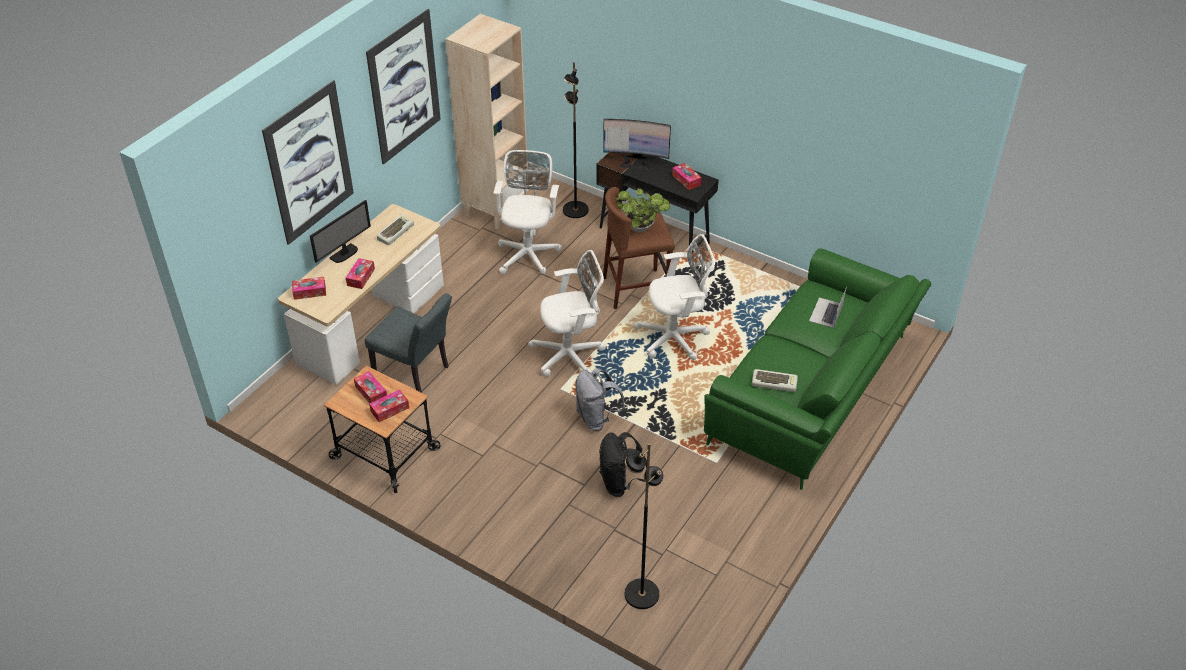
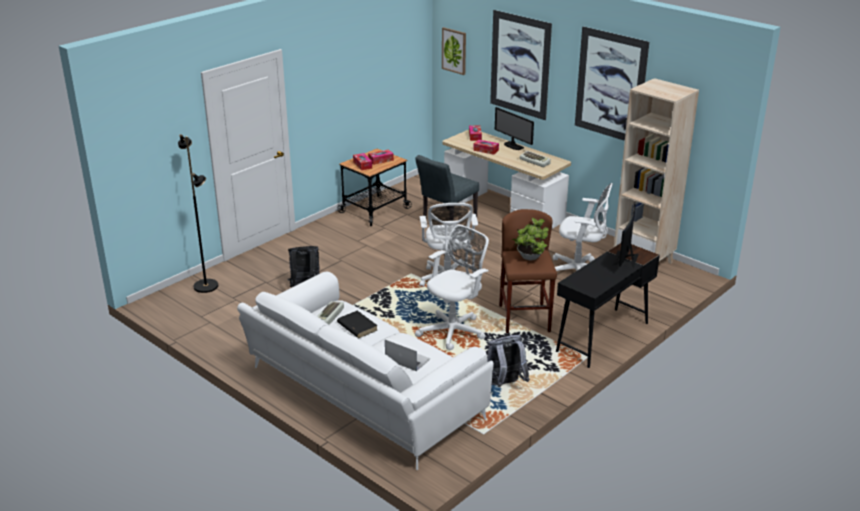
camera: 100 degrees right, 15 degrees down
black floor lamp [563,62,588,218] -> none
grey backpack [575,368,625,431] -> grey backpack moved to [487,335,530,387]
white office chair [634,234,715,360] -> white office chair turned 135 degrees counterclockwise [415,225,489,350]
tissue box [672,163,702,190] -> none
green sofa [704,248,931,490] -> white sofa [237,272,494,470]
none -> black book [337,311,378,338]
none -> picture [442,27,466,75]

